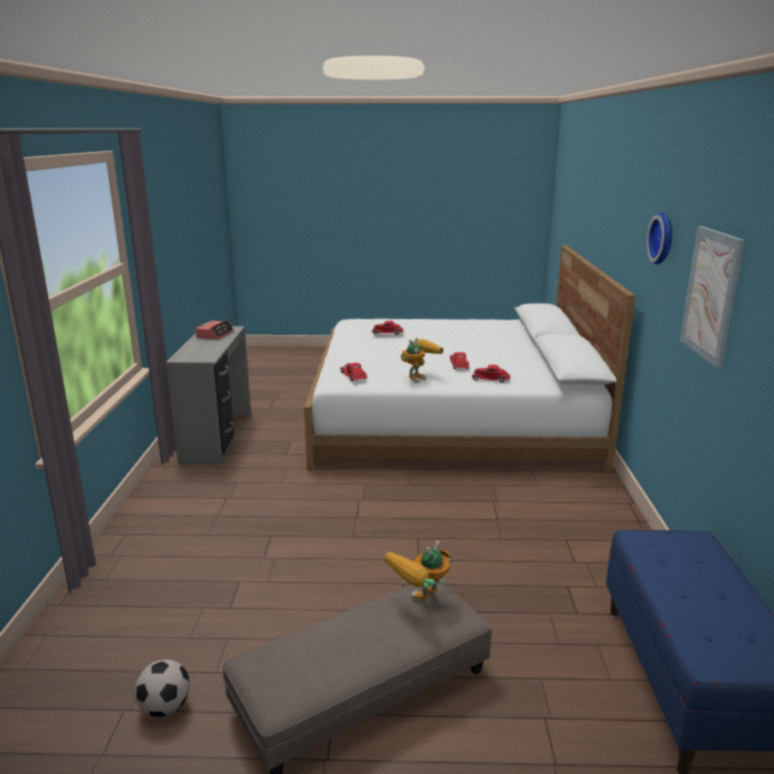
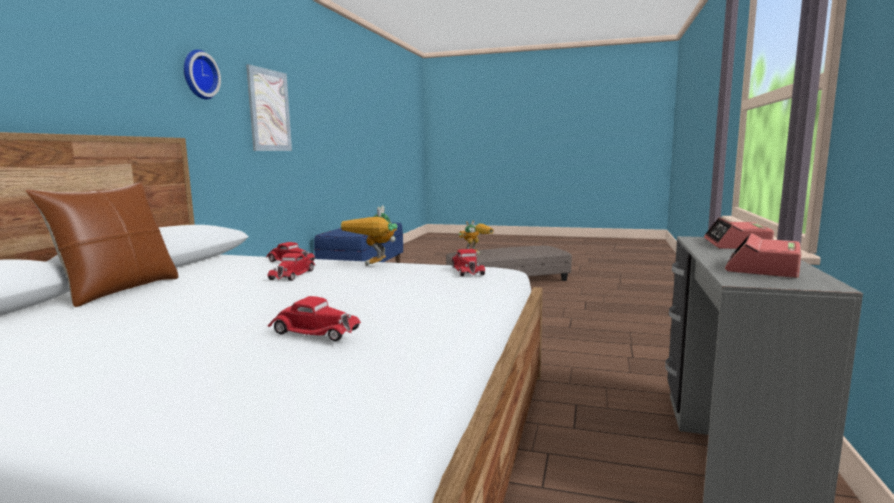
camera: 165 degrees left, 10 degrees down
football [135,659,190,717] -> none
toy robot [401,338,444,383] -> toy robot turned 45 degrees counterclockwise [341,205,397,266]
none -> brown pillow [25,182,179,307]
none -> alarm clock [704,217,774,249]

